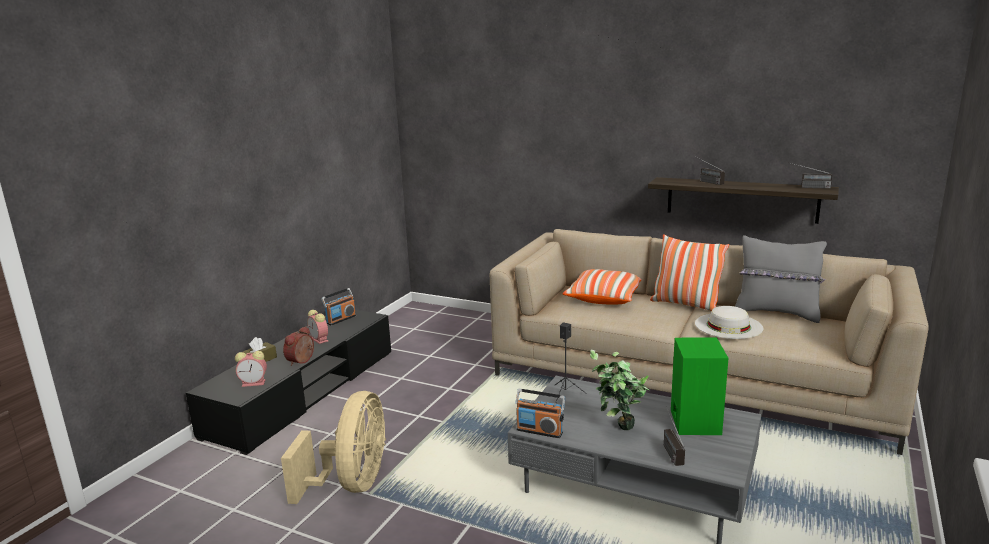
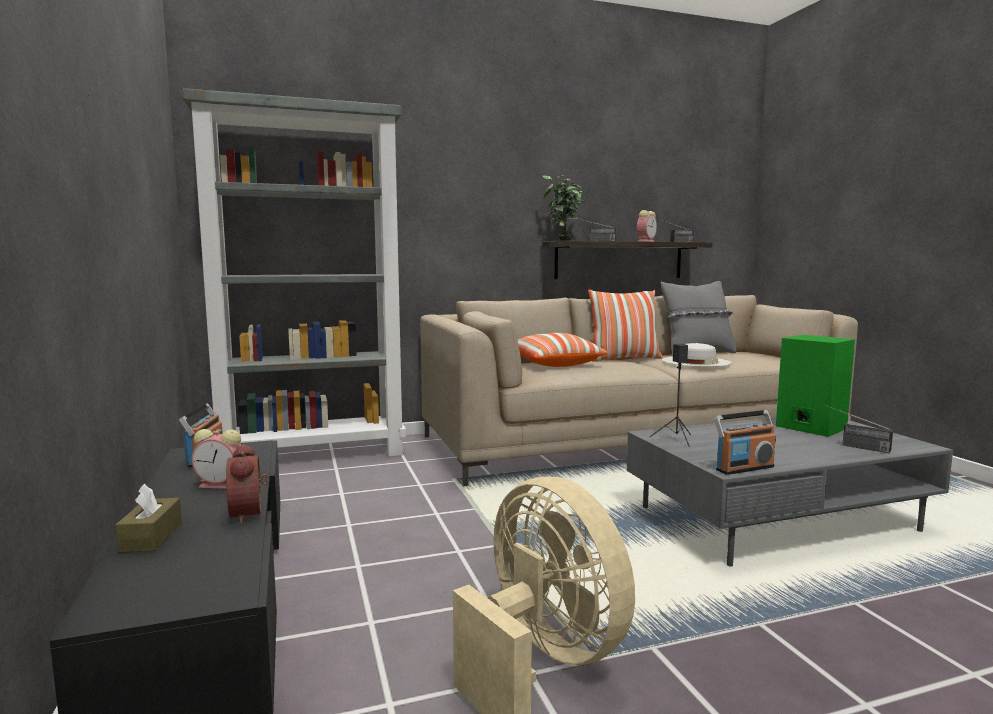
camera: 45 degrees left, 10 degrees down
alarm clock [235,351,267,387] -> alarm clock moved to [637,210,657,242]
potted plant [590,350,649,430] -> potted plant moved to [543,175,586,241]
none -> grey bookcase [183,88,406,457]

